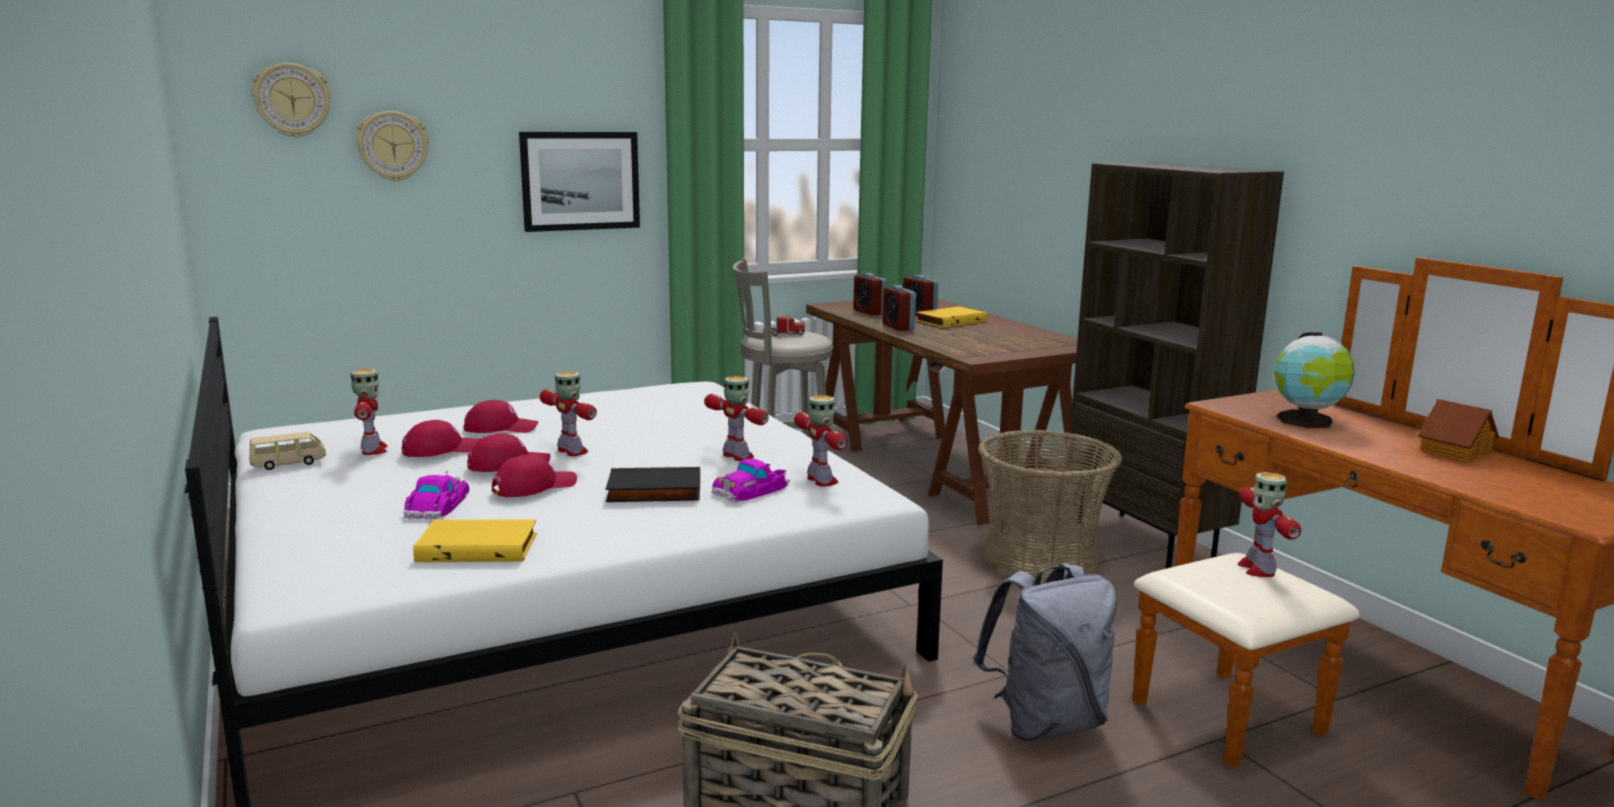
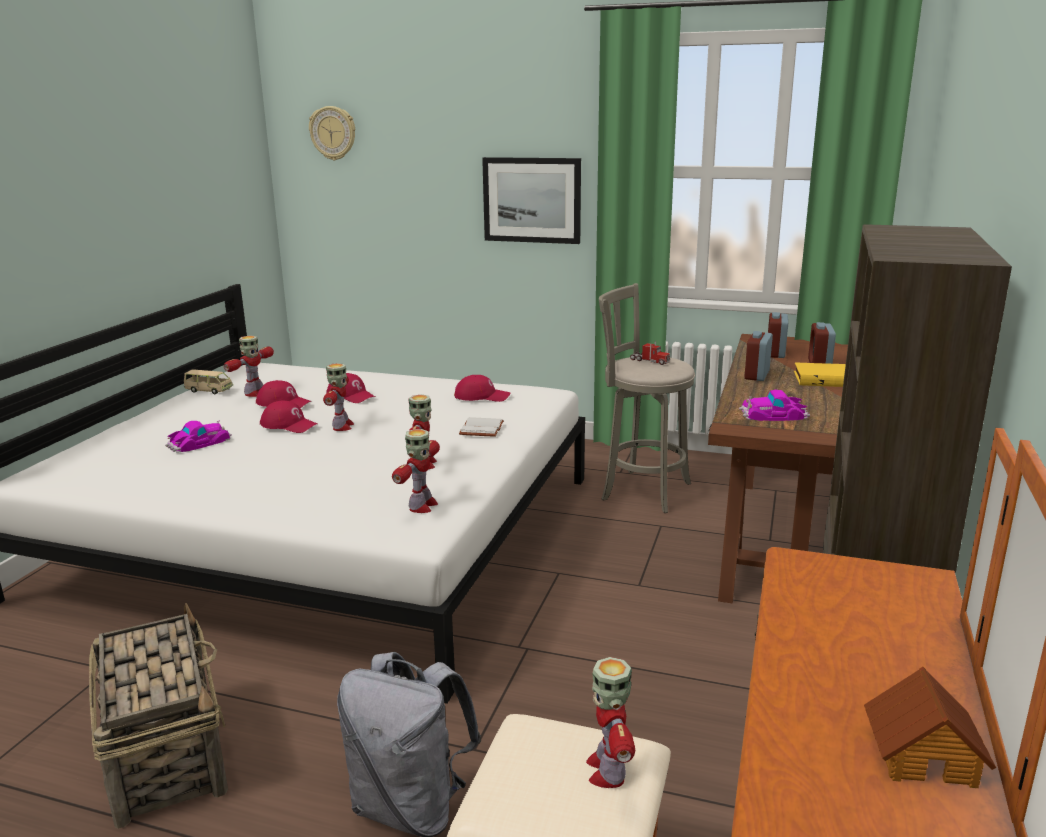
camera: 45 degrees right, 5 degrees up
wall clock [356,111,429,182] -> none
yellow book [413,519,537,562] -> none
red cap [492,454,577,498] -> red cap moved to [454,375,510,402]
black book [606,467,700,502] -> none
toy car [711,458,790,502] -> toy car moved to [739,390,810,421]
basket [978,430,1122,584] -> none
toy robot [1237,472,1301,577] -> toy robot turned 45 degrees counterclockwise [586,657,635,788]
globe [1274,332,1355,428] -> none
none -> white book [459,417,504,437]

